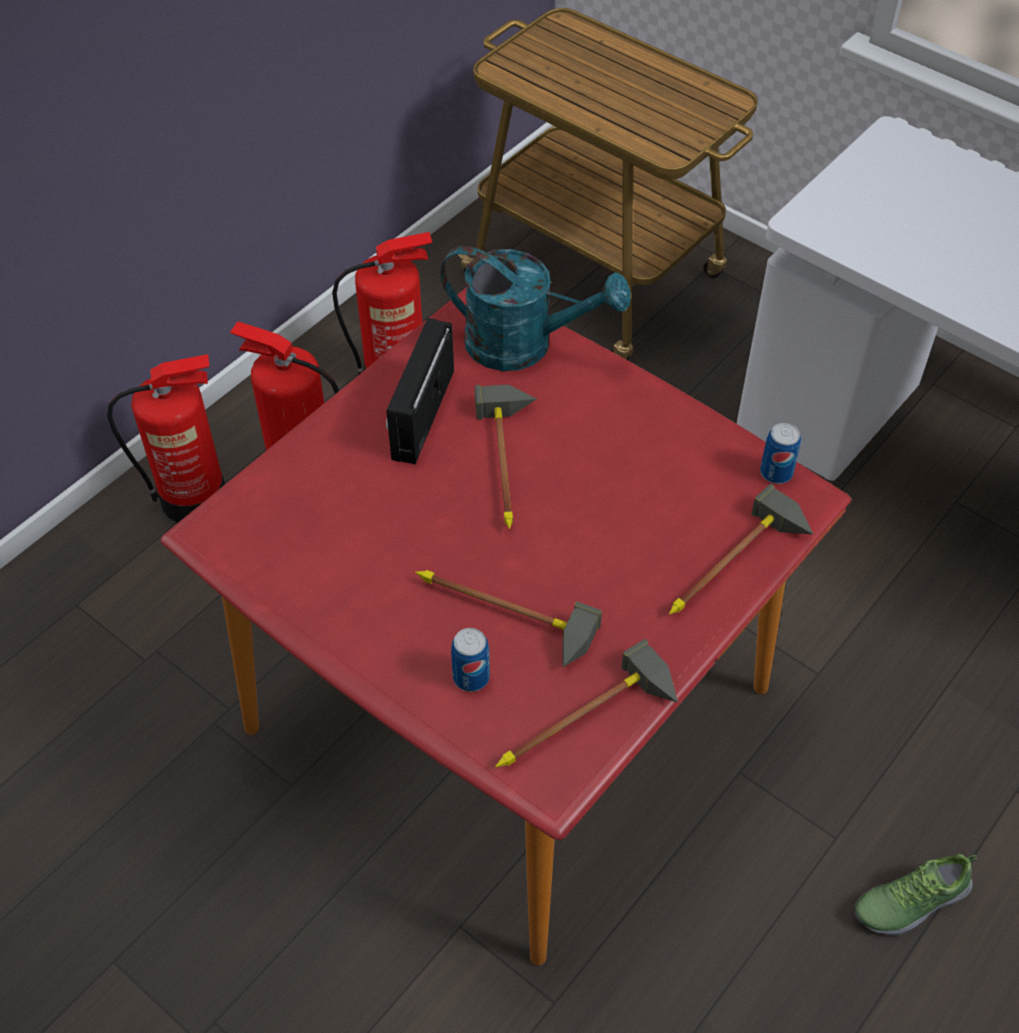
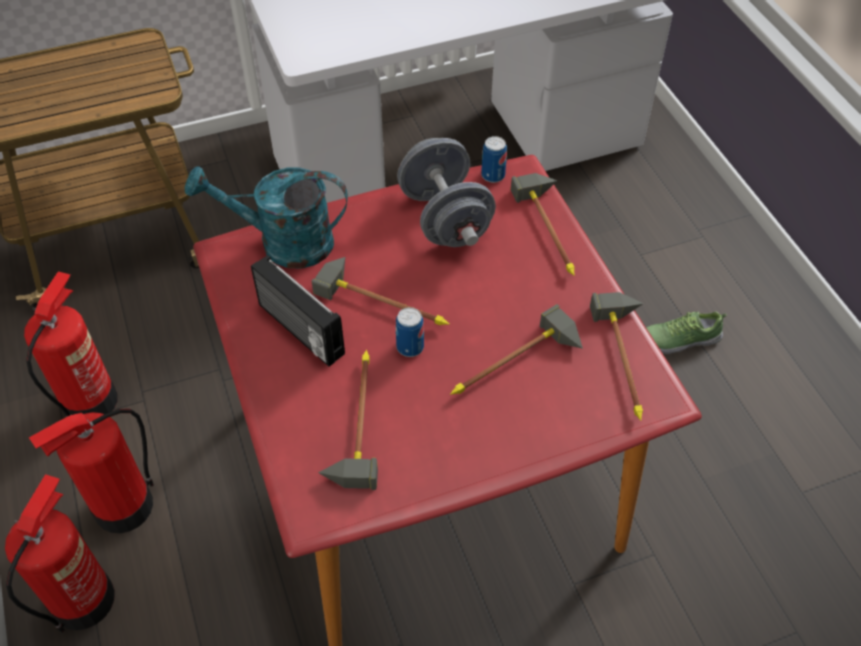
camera: 60 degrees left, 0 degrees up
turquoise watering can [441,246,631,371] -> turquoise watering can turned 135 degrees counterclockwise [185,166,348,269]
can [451,628,490,692] -> can moved to [395,307,424,357]
shoe [855,854,977,936] -> shoe turned 75 degrees clockwise [646,312,727,354]
none -> hammer [318,350,378,490]
none -> grey dumbbell [397,138,496,247]

